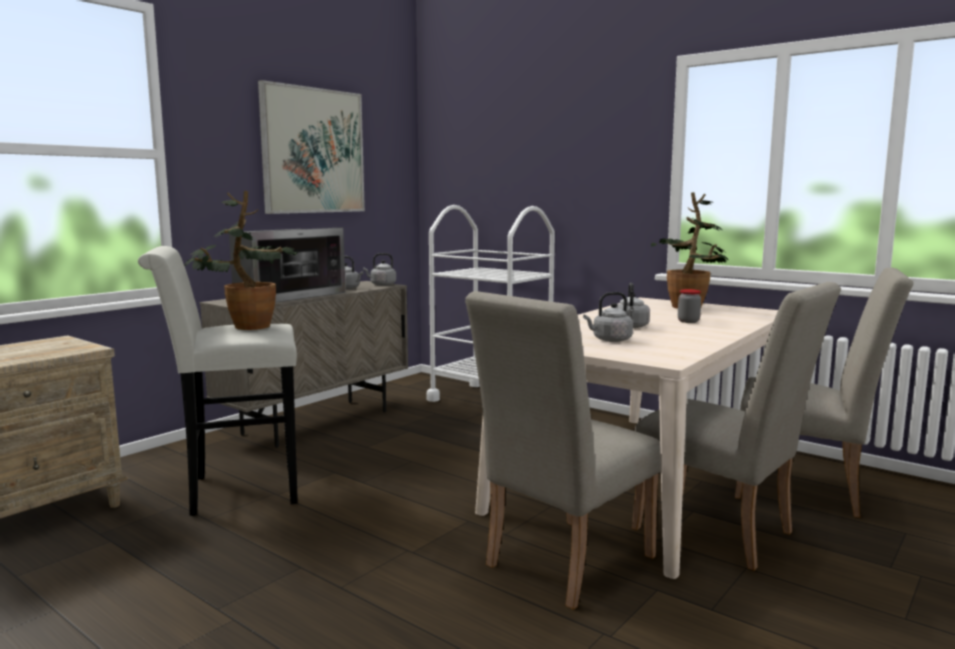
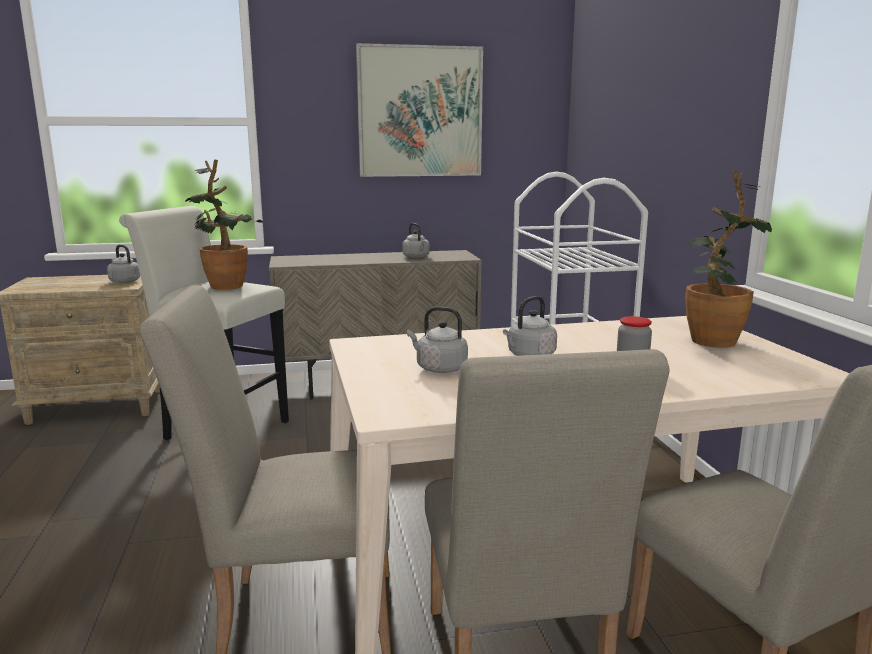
camera: 40 degrees right, 5 degrees up
microwave [229,227,346,302] -> none
grey kettle [363,253,396,286] -> grey kettle moved to [107,245,140,283]

